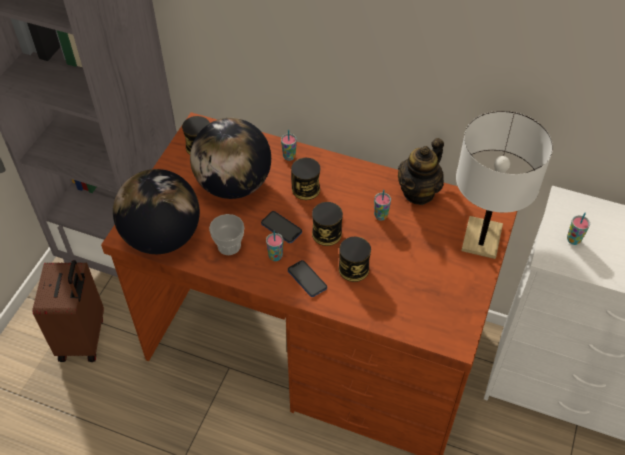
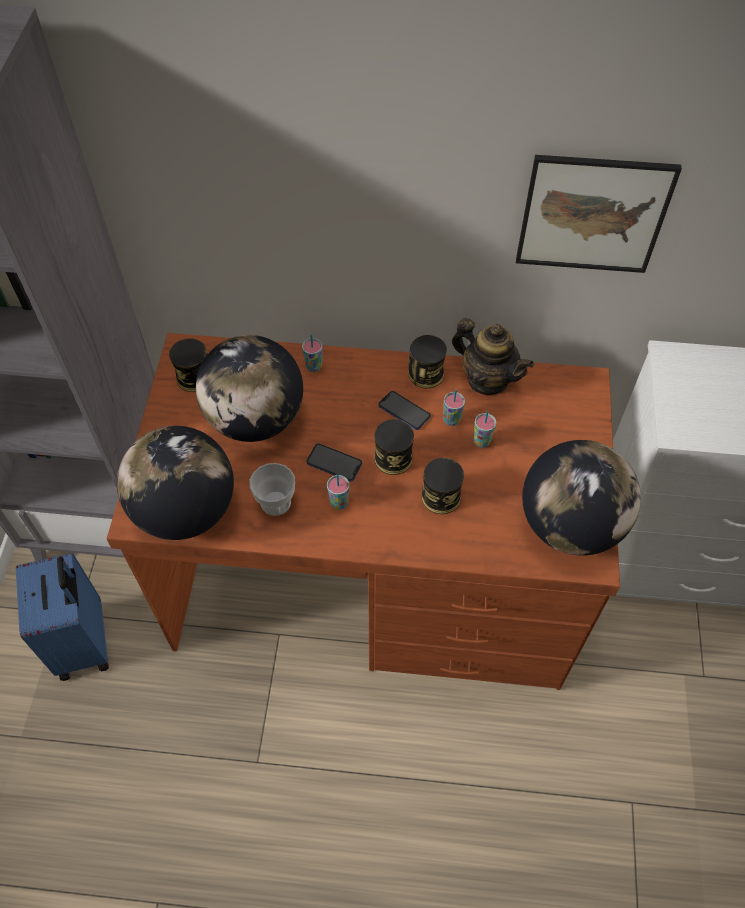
camera: 15 degrees left, 5 degrees up
brown suitcase [32,260,104,362] -> blue suitcase [16,553,109,681]
phone [288,260,327,297] -> phone moved to [378,391,431,430]
can [291,158,320,200] -> can moved to [409,335,447,388]
teapot [398,138,444,205] -> teapot turned 75 degrees counterclockwise [452,318,534,395]
white table lamp [456,111,553,259] -> none
cup [567,213,590,245] -> cup moved to [474,411,496,448]
none -> picture [516,155,682,273]
none -> globe [522,440,641,556]

